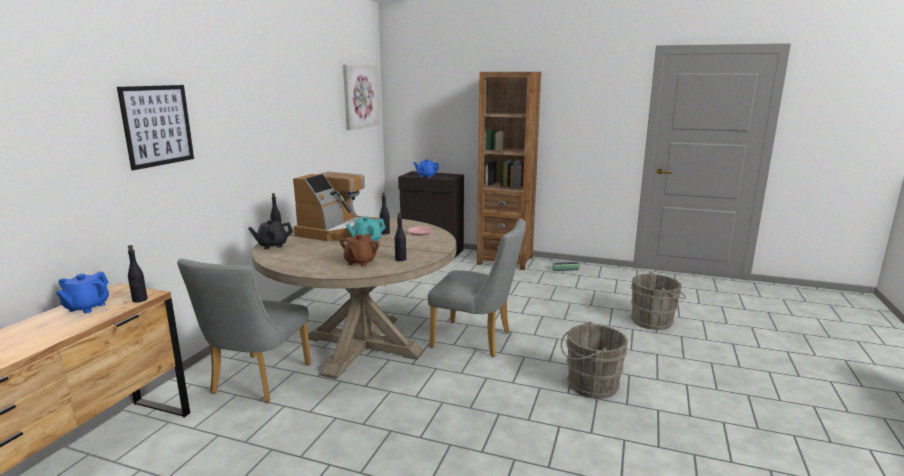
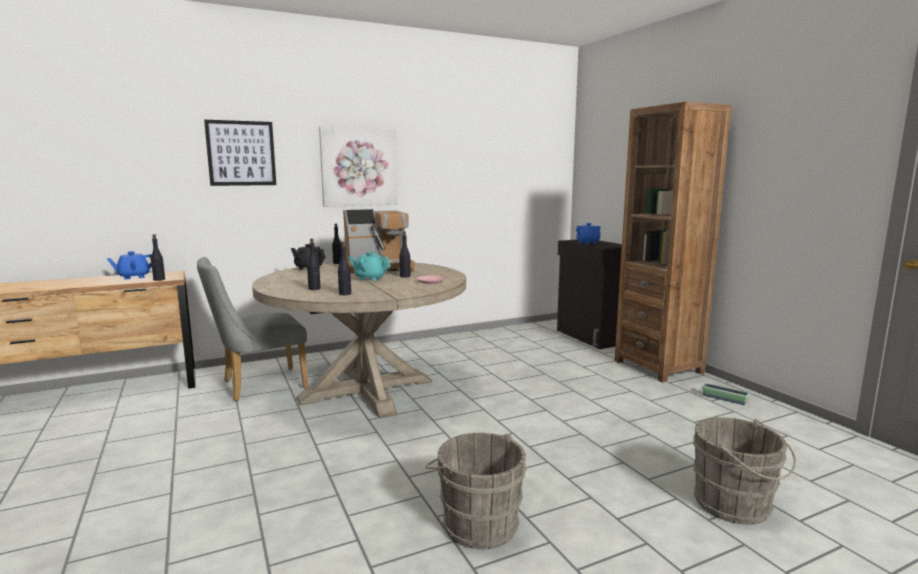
camera: 45 degrees right, 5 degrees down
brown teapot [339,234,380,266] -> black bottle [307,239,320,290]
picture [343,65,378,130] -> picture moved to [319,126,397,207]
grey chair [428,219,526,357] -> none

